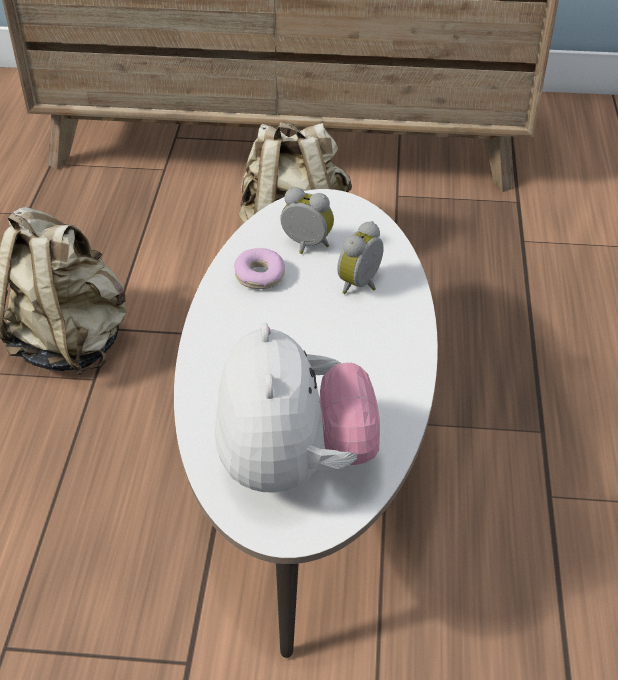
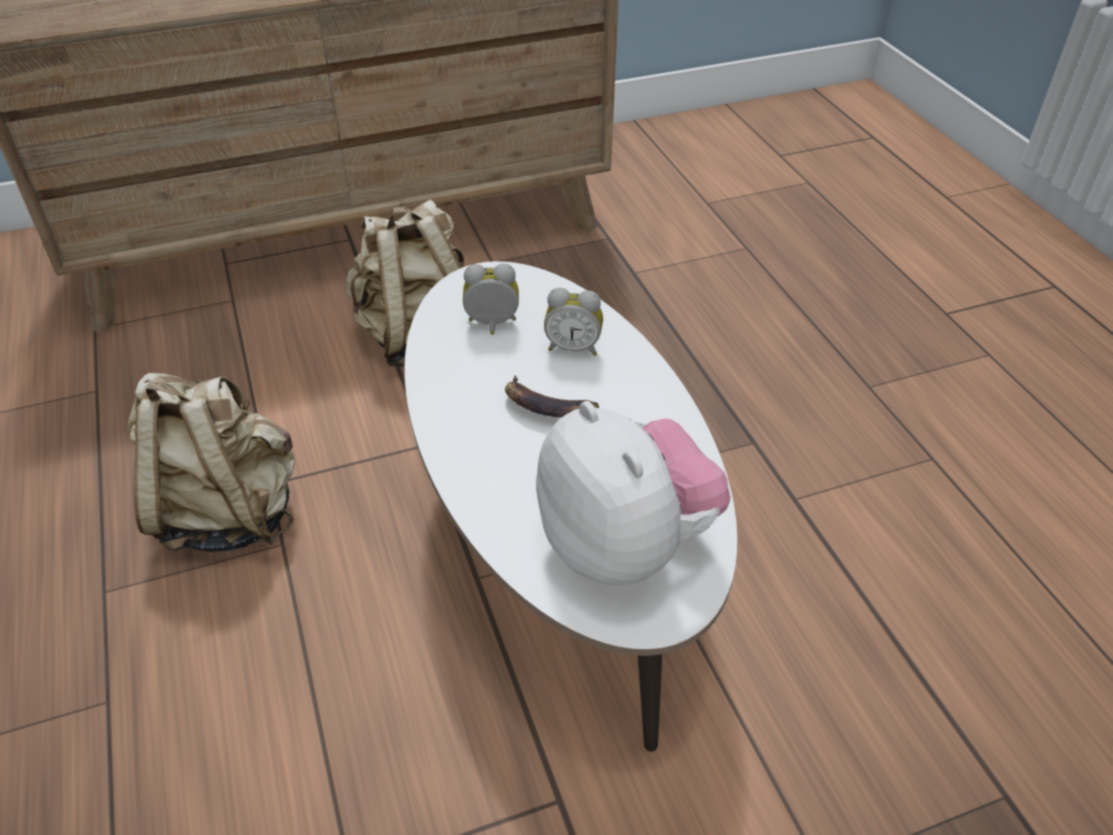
camera: 25 degrees left, 0 degrees up
donut [234,248,285,289] -> none
alarm clock [337,221,384,294] -> alarm clock turned 90 degrees counterclockwise [544,288,603,356]
none -> banana [505,375,599,418]

